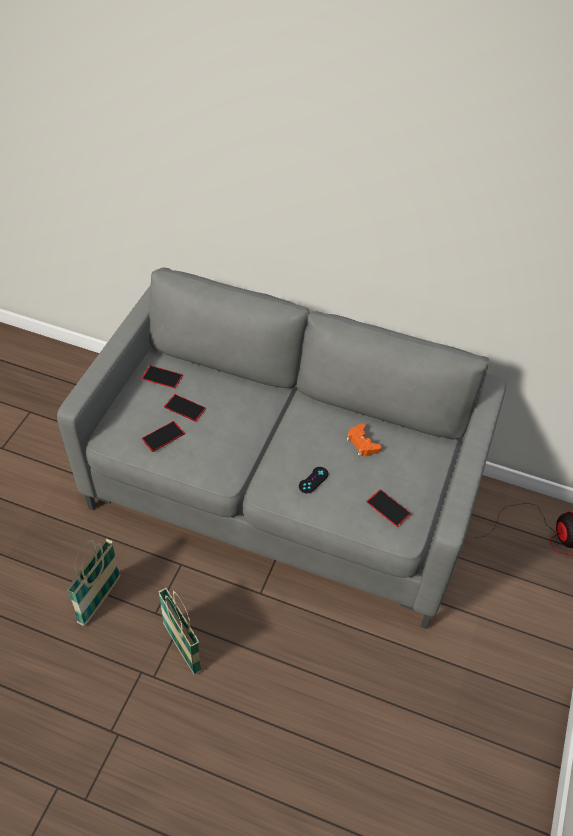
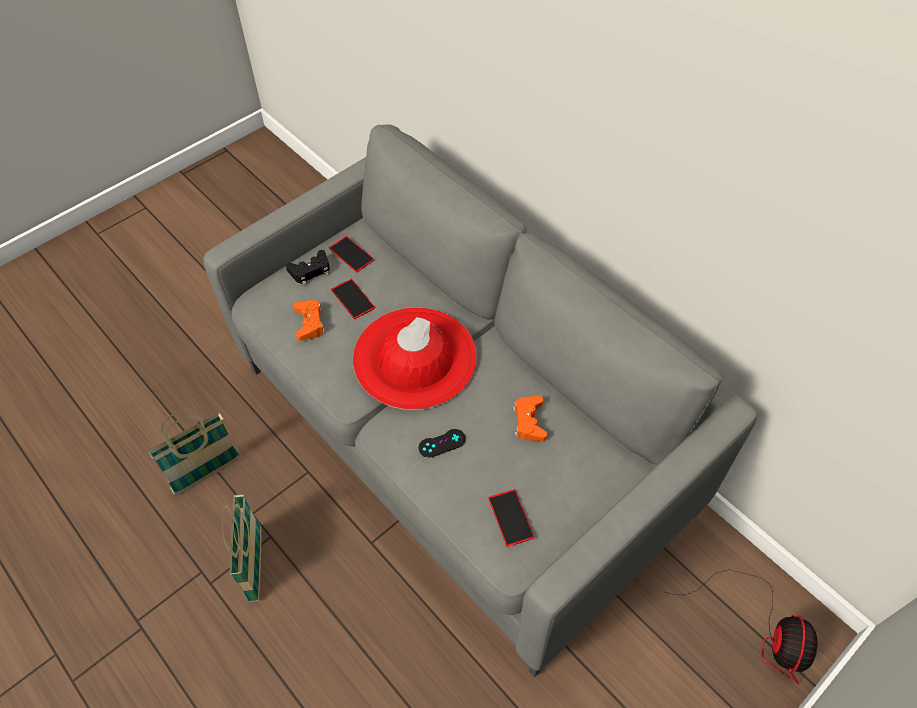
camera: 30 degrees right, 5 degrees up
phone [141,421,185,452] -> orange game controller [293,300,325,341]
none -> black game controller [286,250,330,285]
none -> red hat [353,307,477,410]

